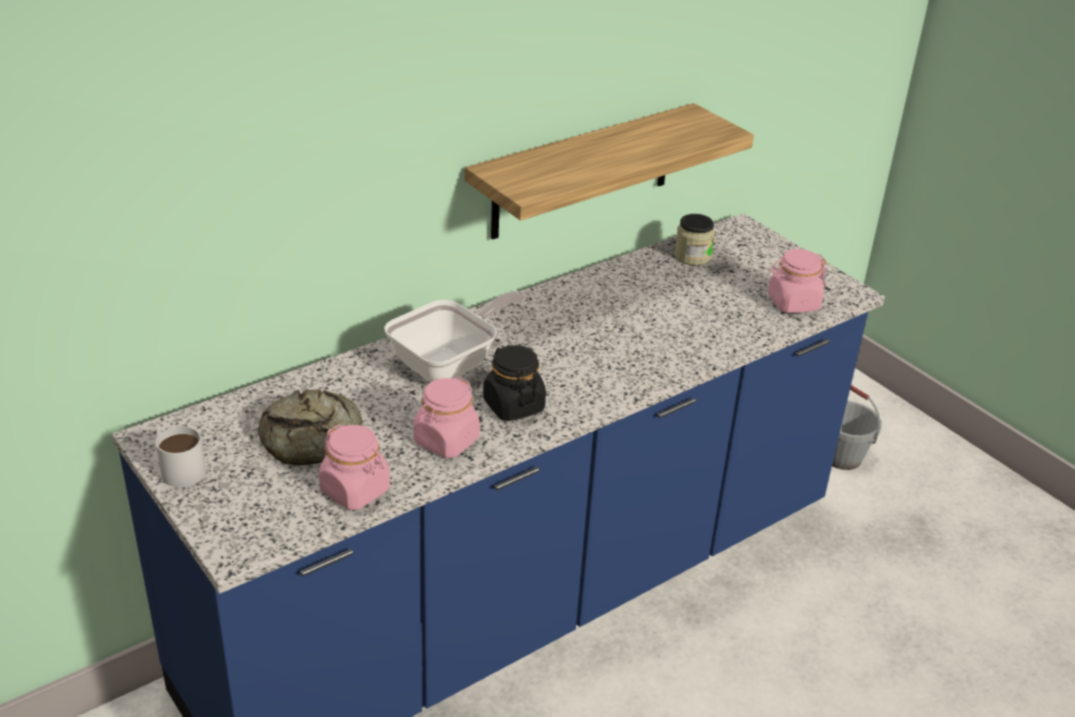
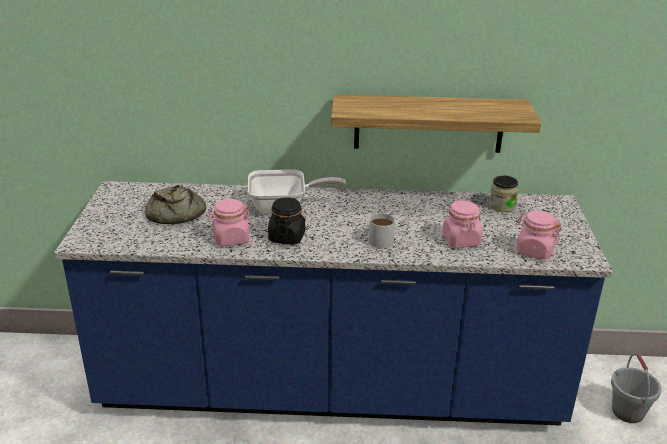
camera: 40 degrees right, 5 degrees down
white mug [156,426,206,487] -> white mug moved to [368,213,395,248]
pink jar [319,424,390,510] -> pink jar moved to [442,200,482,248]

